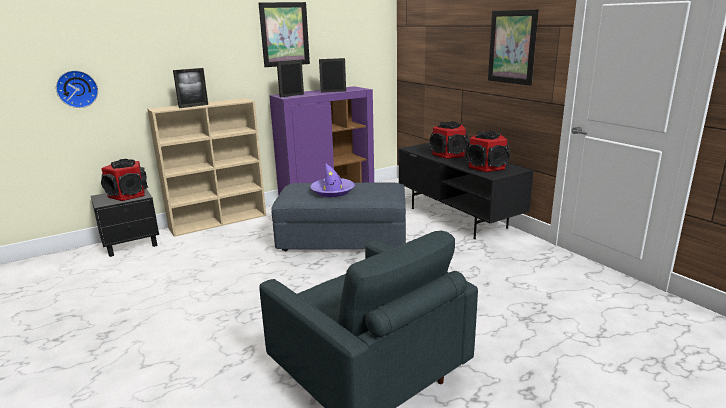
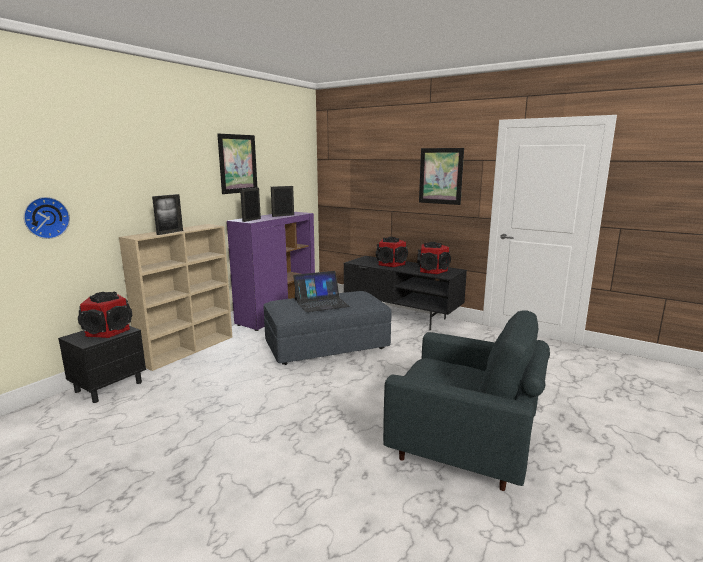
camera: 25 degrees left, 5 degrees down
purple hat [310,163,355,197] -> laptop [293,271,350,312]

